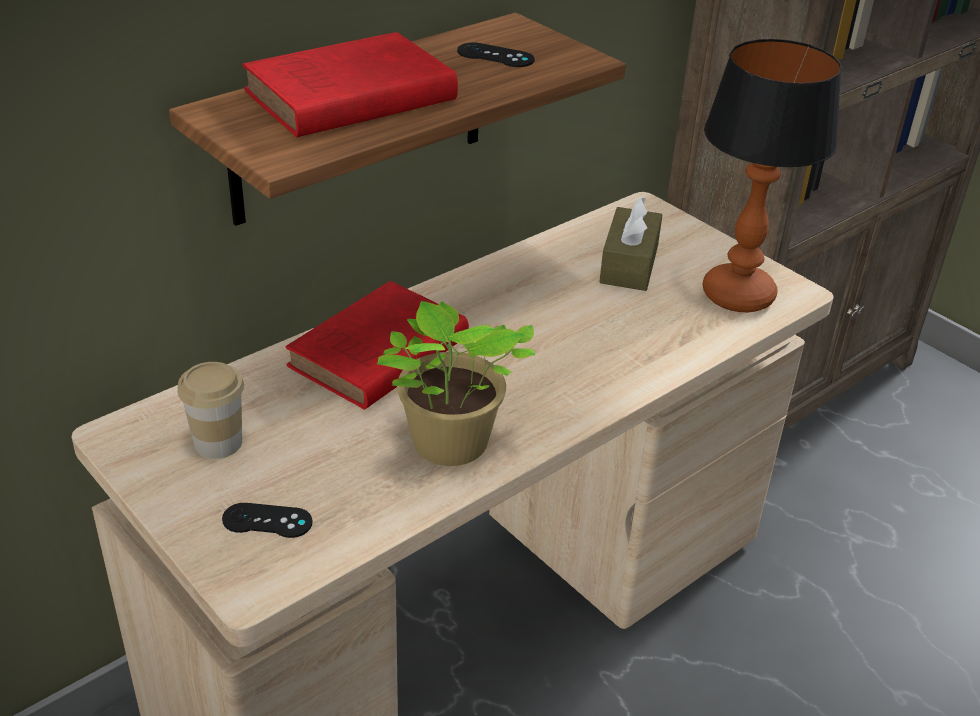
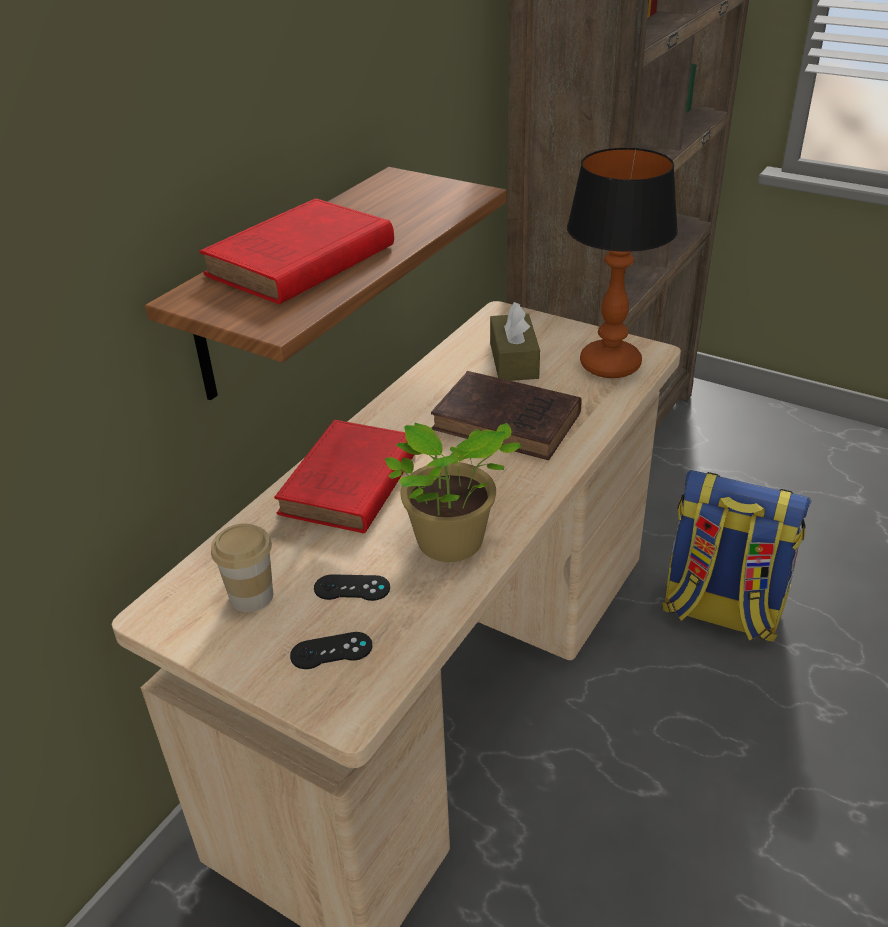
camera: 15 degrees left, 0 degrees up
black game controller [457,43,535,67] -> black game controller moved to [314,574,390,601]
none -> brown book [431,371,582,460]
none -> backpack [662,470,812,642]

